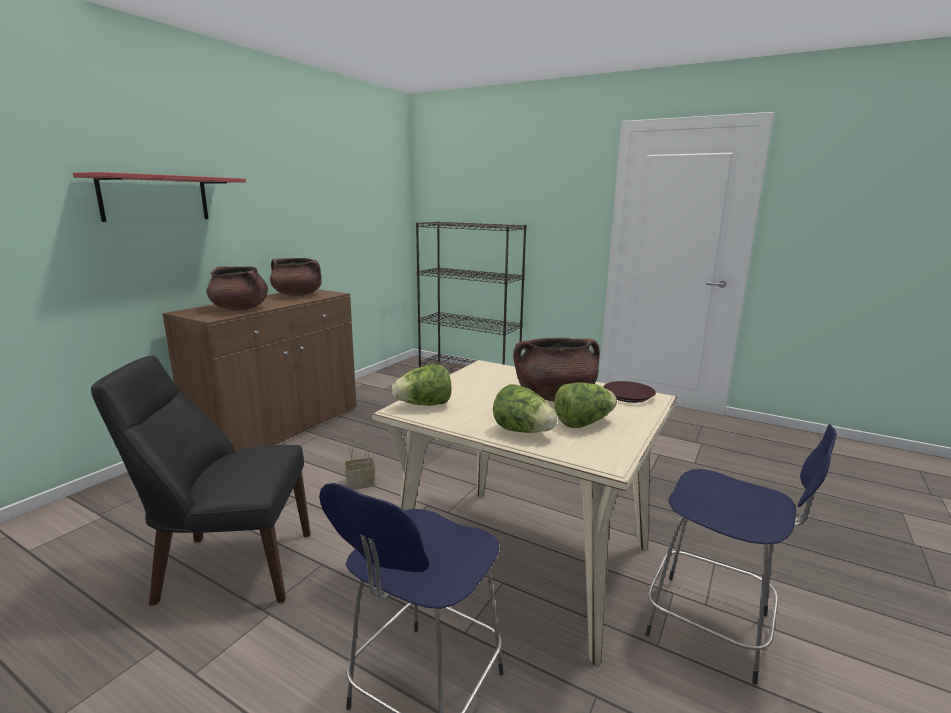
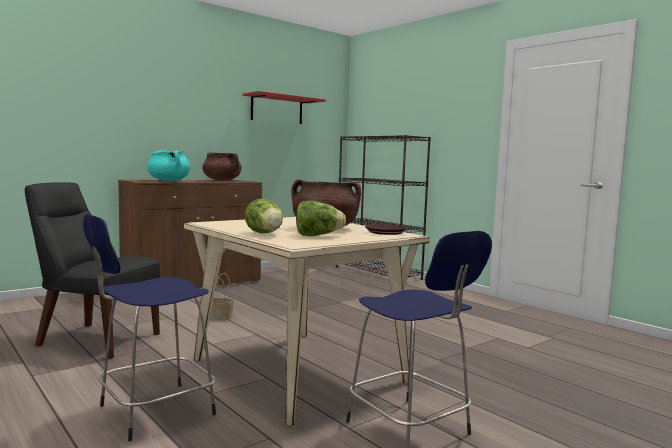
camera: 20 degrees right, 10 degrees down
red shelf [73,172,246,222] -> red shelf moved to [243,91,326,124]
brown cooking pot [207,266,268,311] -> turquoise cooking pot [147,150,190,181]
lettuce [392,364,452,406] -> none

